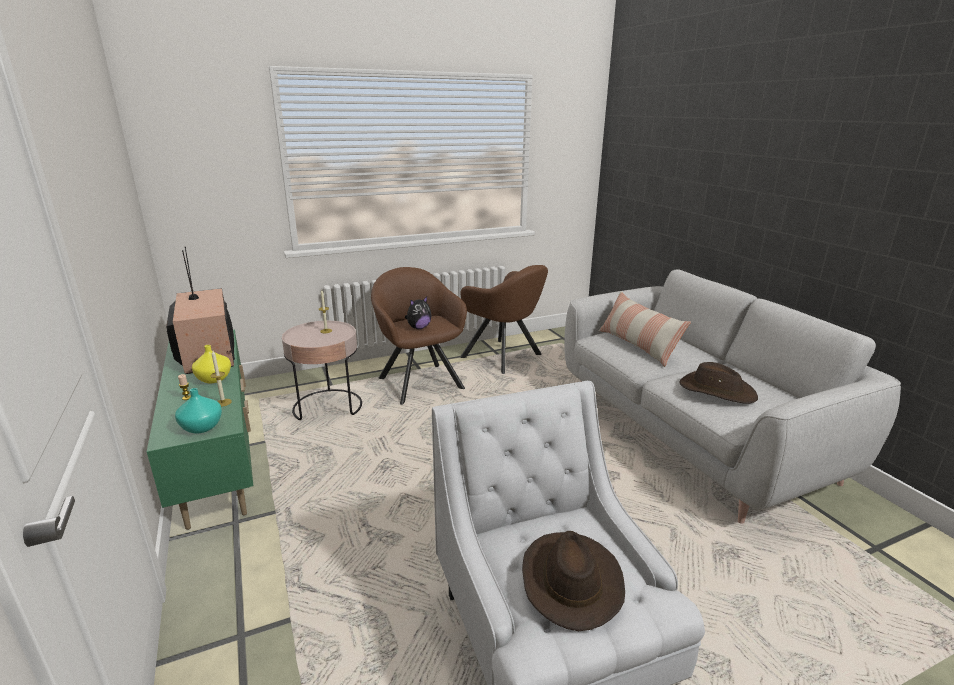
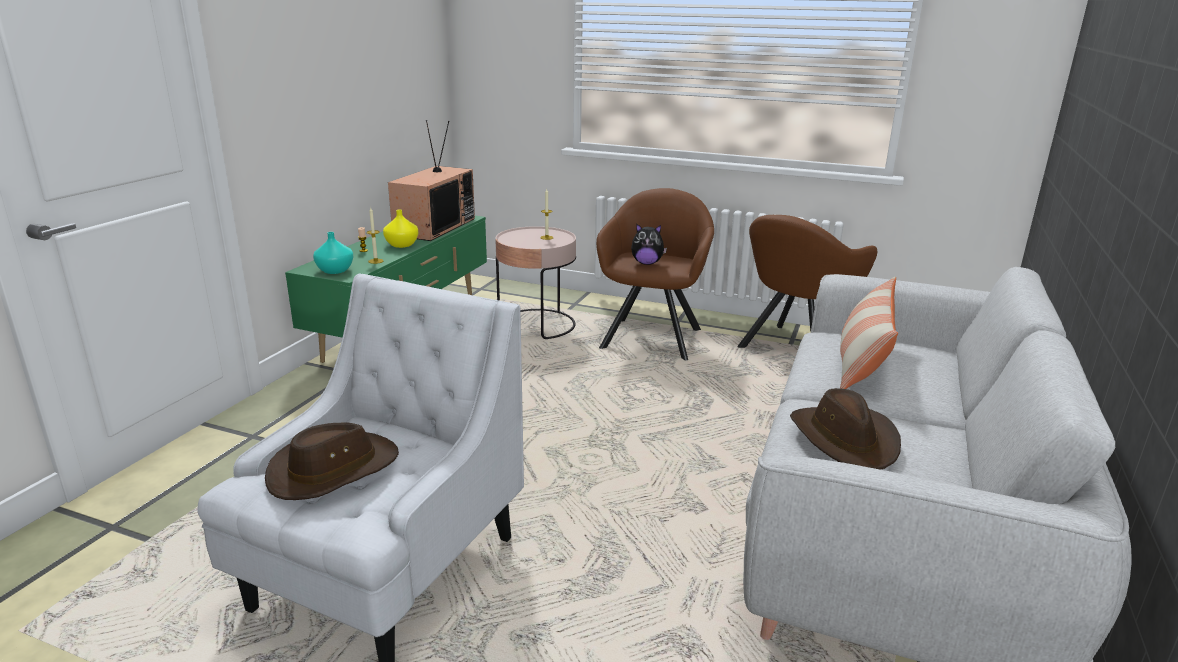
camera: 45 degrees right, 0 degrees up
brown armchair [460,265,548,374] -> brown armchair turned 45 degrees clockwise [737,215,877,348]

